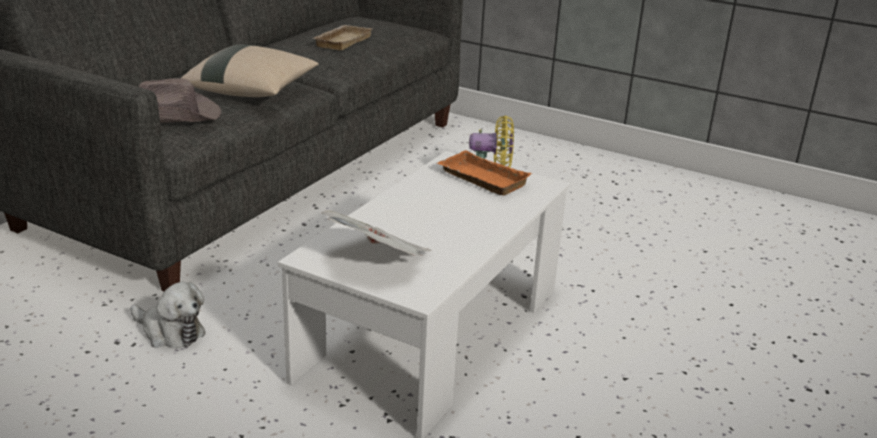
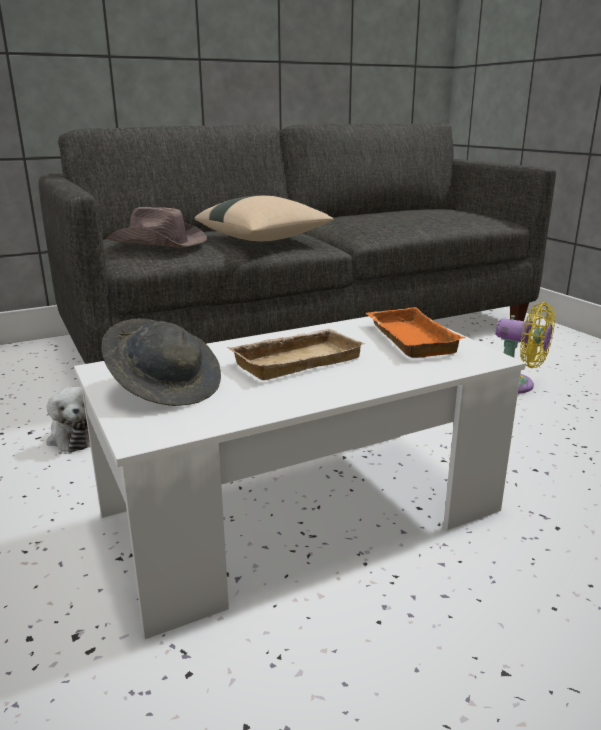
camera: 35 degrees right, 5 degrees down
beige tray [314,25,373,51] -> beige tray moved to [227,329,365,380]
newspaper [321,211,432,256] -> grey hat [101,318,221,406]

